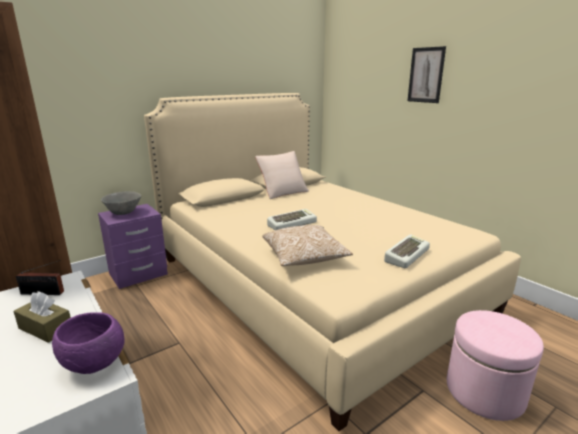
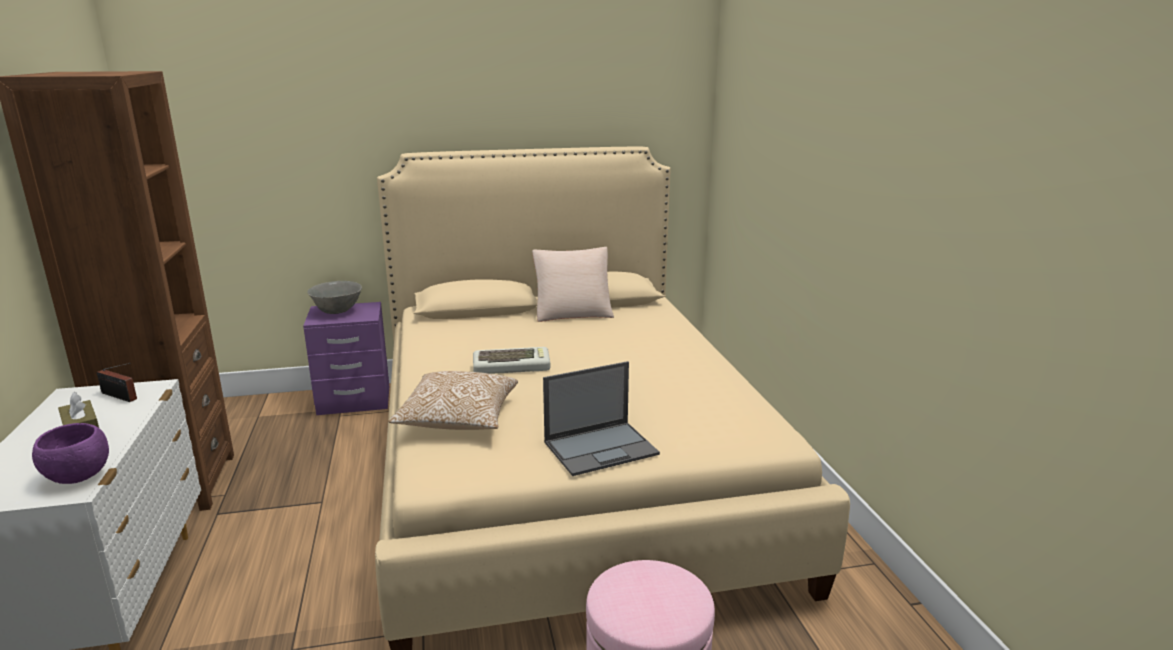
camera: 25 degrees right, 0 degrees up
keyboard [384,234,430,268] -> laptop [543,361,660,476]
picture [408,46,446,103] -> none

